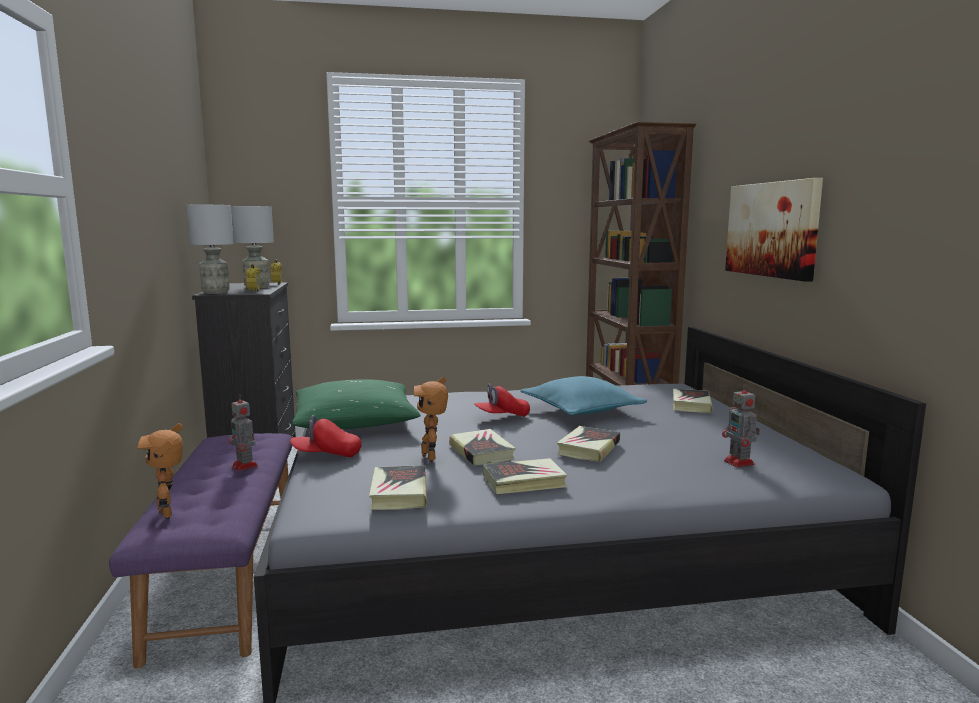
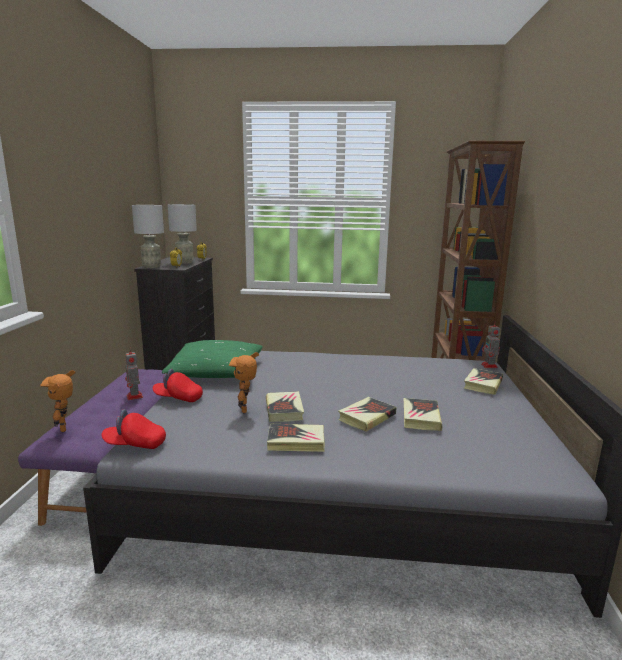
camera: 15 degrees right, 5 degrees up
book [369,465,427,510] -> book moved to [403,398,442,431]
red cap [474,384,530,417] -> red cap moved to [101,409,166,449]
turquoise pillow [520,376,647,415] -> none
toy robot [722,383,760,467] -> toy robot moved to [481,322,500,368]
picture [725,178,823,282] -> none

